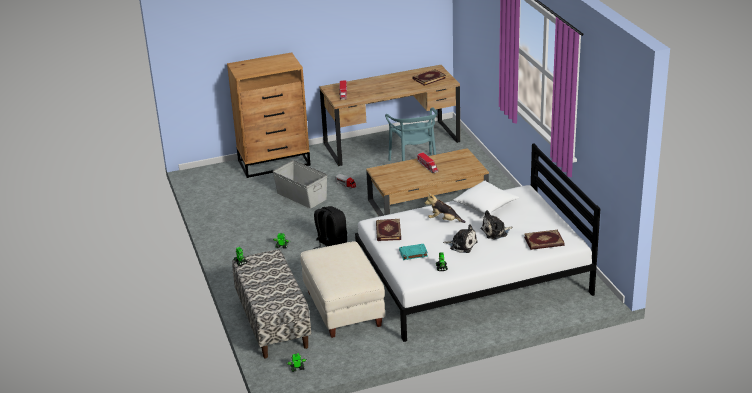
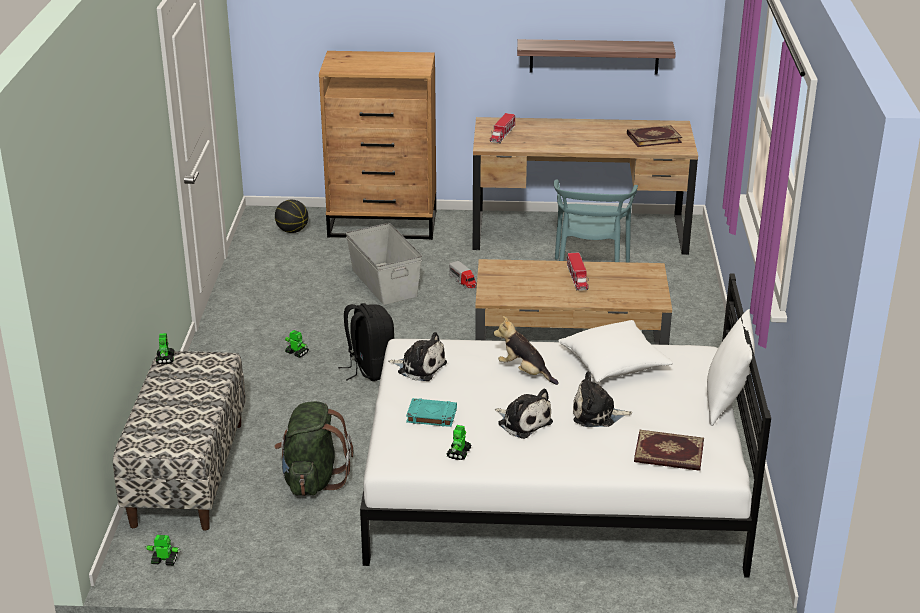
camera: 20 degrees right, 0 degrees up
beige ottoman [300,241,385,338] -> green backpack [274,401,353,496]
book [376,219,401,241] -> plush toy [388,332,447,381]
none -> basketball [275,200,308,233]
none -> shelf [517,39,676,75]
none -> white pillow [707,309,755,426]

